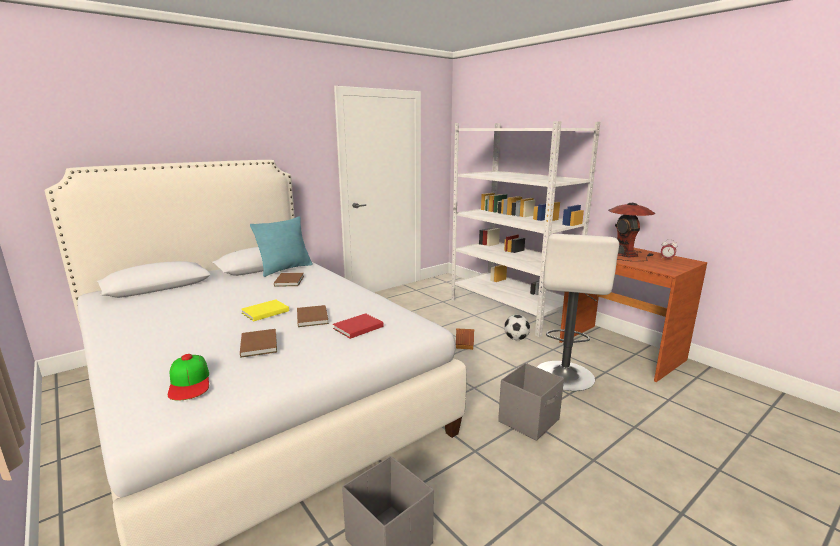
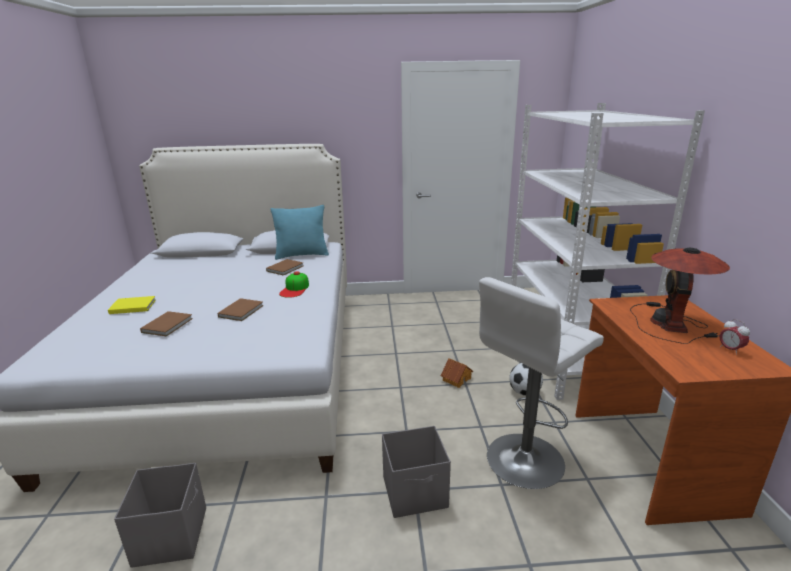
camera: 35 degrees right, 5 degrees up
cap [168,354,209,401] -> cap moved to [279,271,309,298]
yellow book [241,299,289,321] -> yellow book moved to [108,296,156,314]
red book [333,313,384,339] -> none

